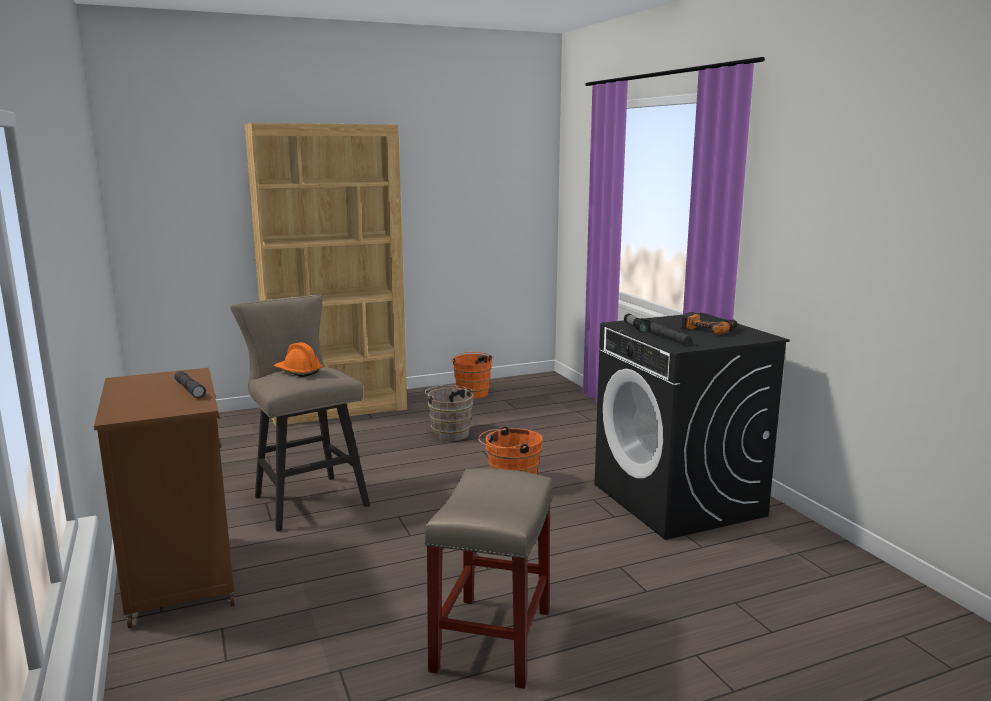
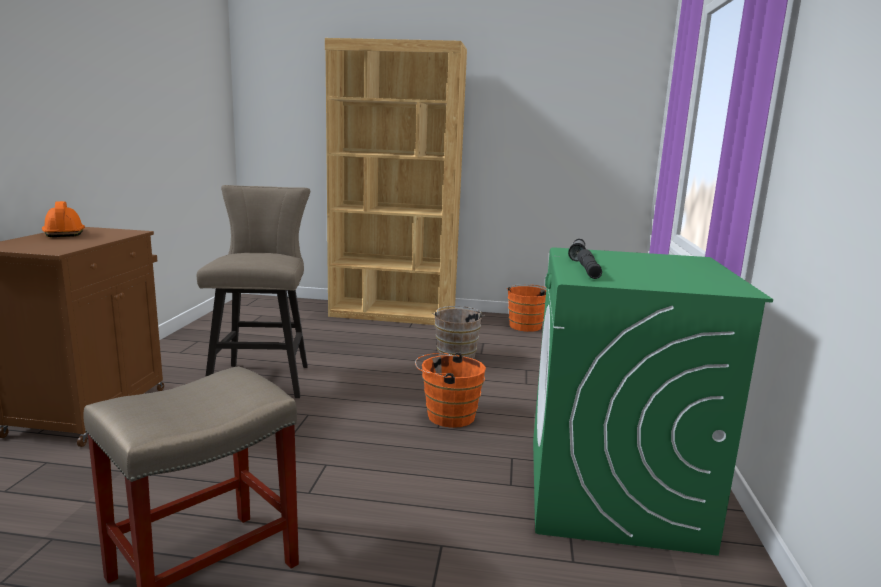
camera: 30 degrees right, 0 degrees up
grey flashlight [175,371,206,398] -> none
orange hard hat [274,342,323,377] -> orange hard hat moved to [42,201,85,237]
black washing machine [594,313,790,540] -> green washing machine [533,247,773,556]
power drill [680,312,737,335] -> none

